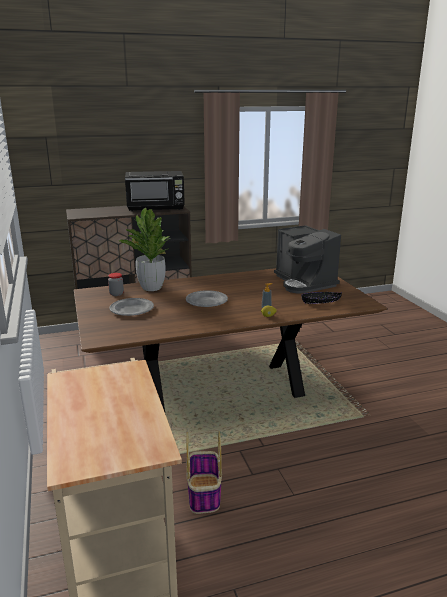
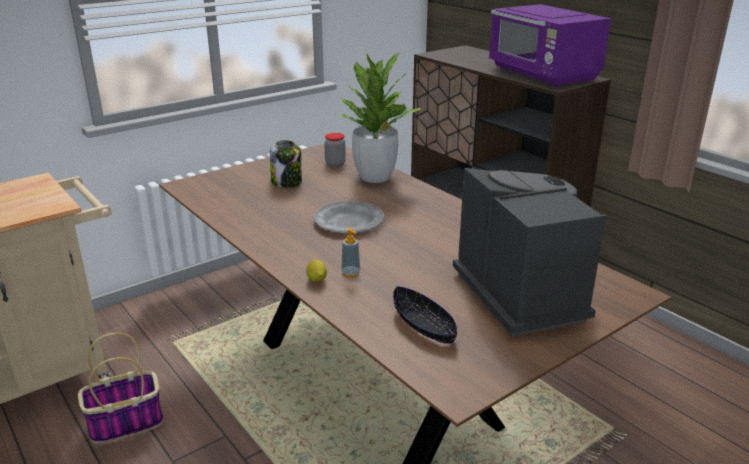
camera: 70 degrees right, 5 degrees up
grey plate [109,298,154,316] -> jar [270,140,302,188]
black microwave [125,171,185,212] -> purple microwave [489,4,611,87]
coffee machine [274,225,341,294] -> coffee machine turned 120 degrees clockwise [453,168,606,337]

